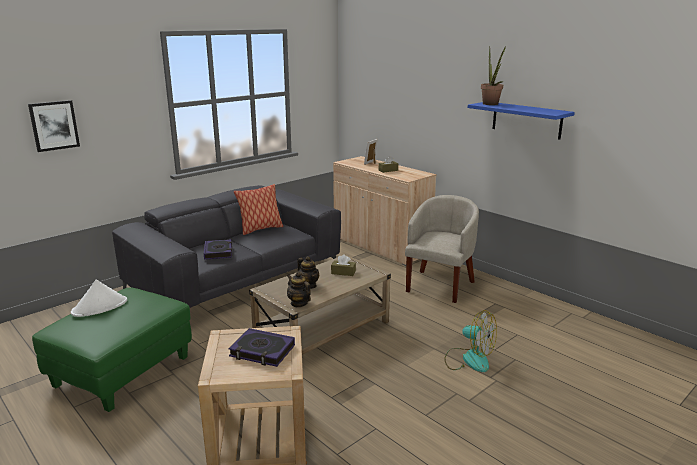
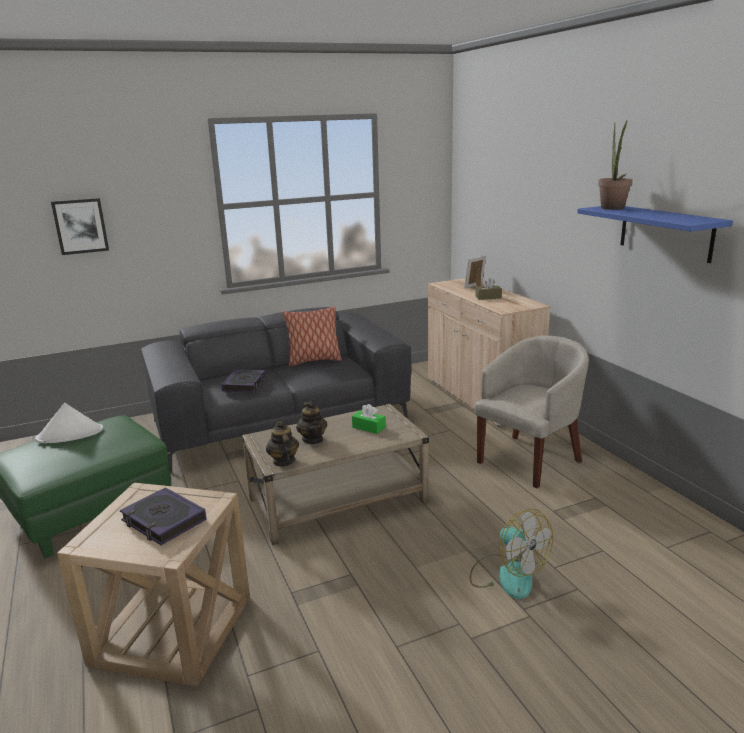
camera: 20 degrees right, 0 degrees up
brown tissue box [331,255,356,276] -> green tissue box [352,404,385,434]

